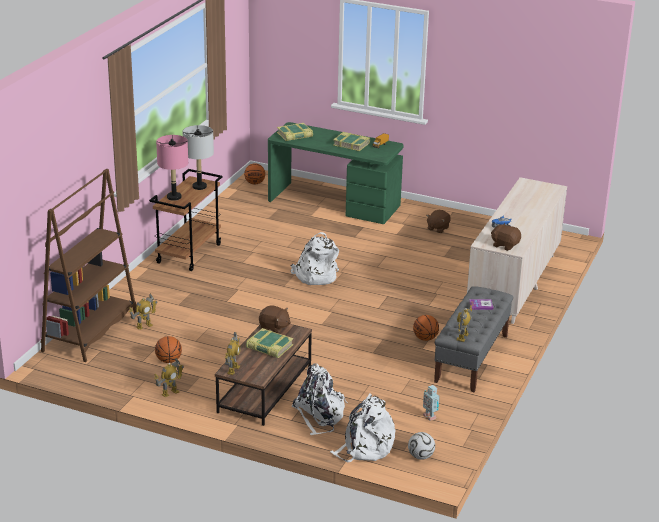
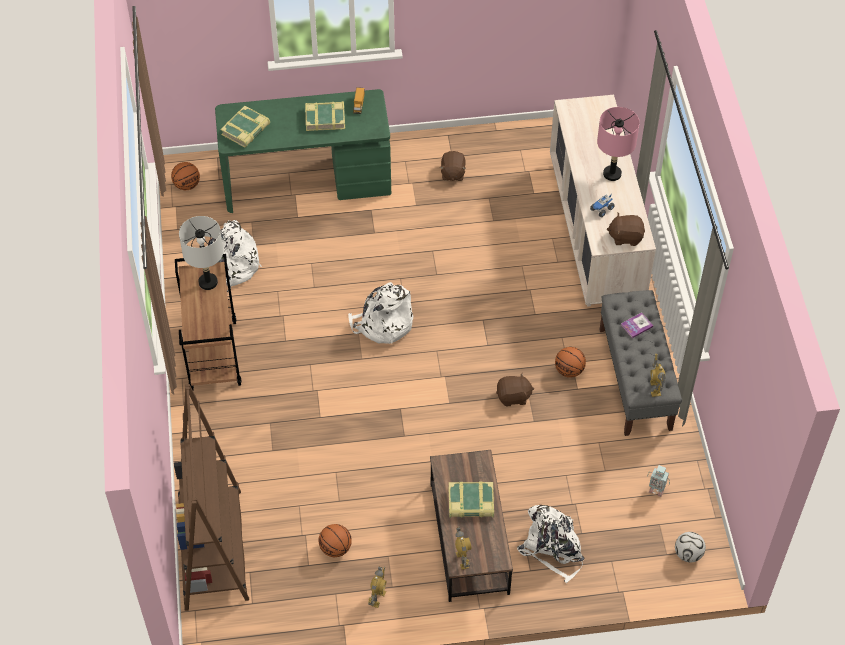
camera: 30 degrees left, 25 degrees up
toy robot [129,294,158,330] -> none
pink table lamp [156,135,188,201] -> pink table lamp moved to [597,107,640,181]
brown plush toy [259,305,291,334] -> brown plush toy moved to [496,373,534,407]
white backpack [330,393,395,462] -> white backpack moved to [209,220,262,292]

